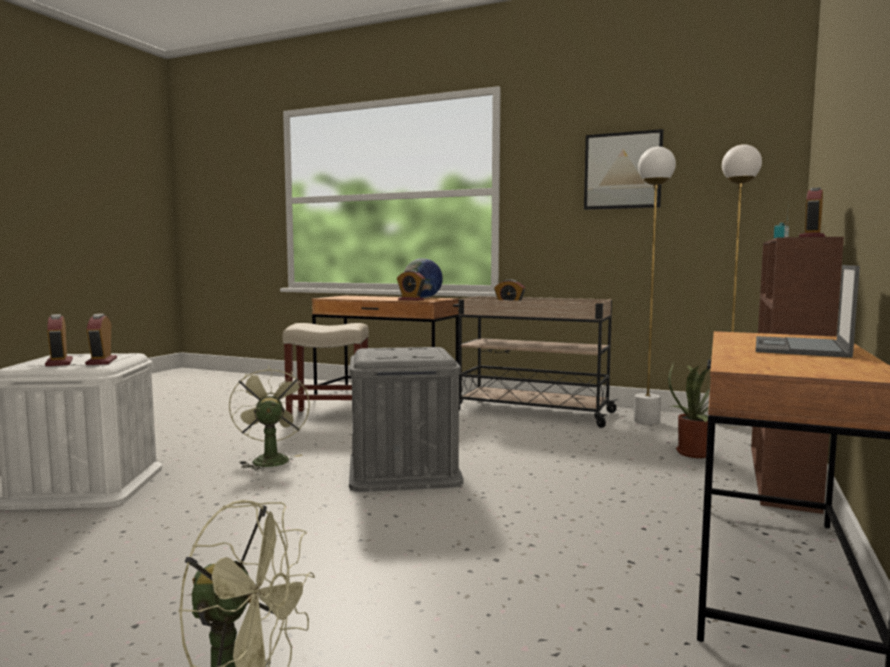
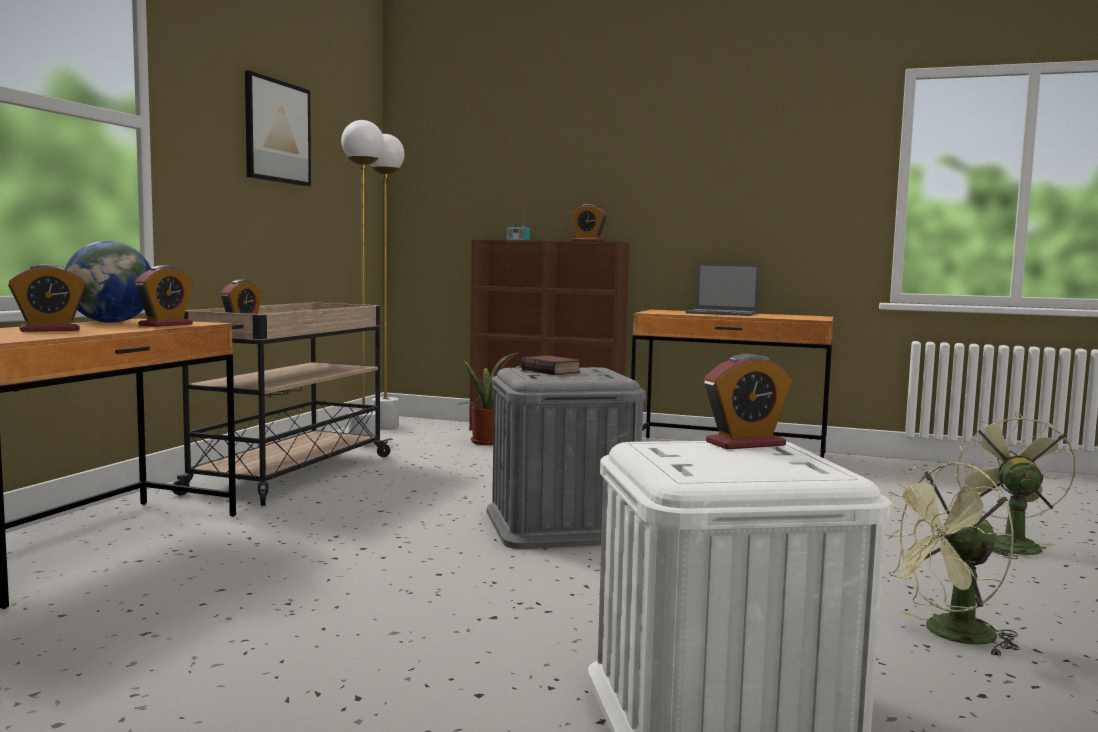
camera: 95 degrees left, 0 degrees up
alarm clock [45,314,73,366] -> alarm clock moved to [8,264,86,332]
green fan [229,365,310,471] -> green fan moved to [884,462,1019,656]
beige stool [282,323,369,415] -> none
none -> book [521,355,581,375]

